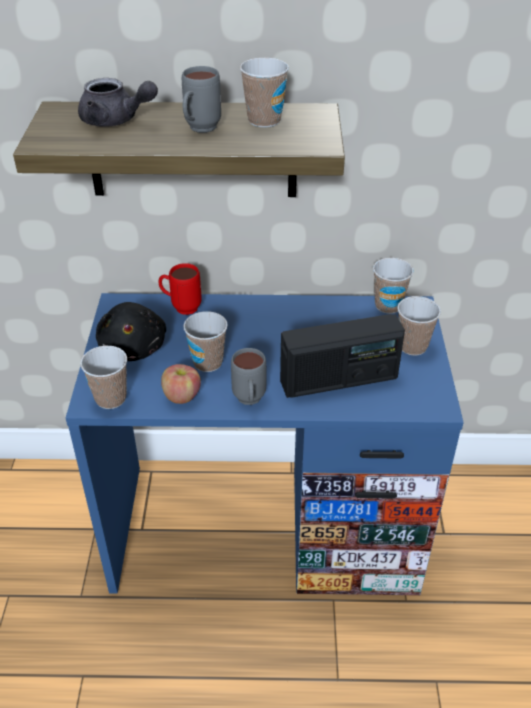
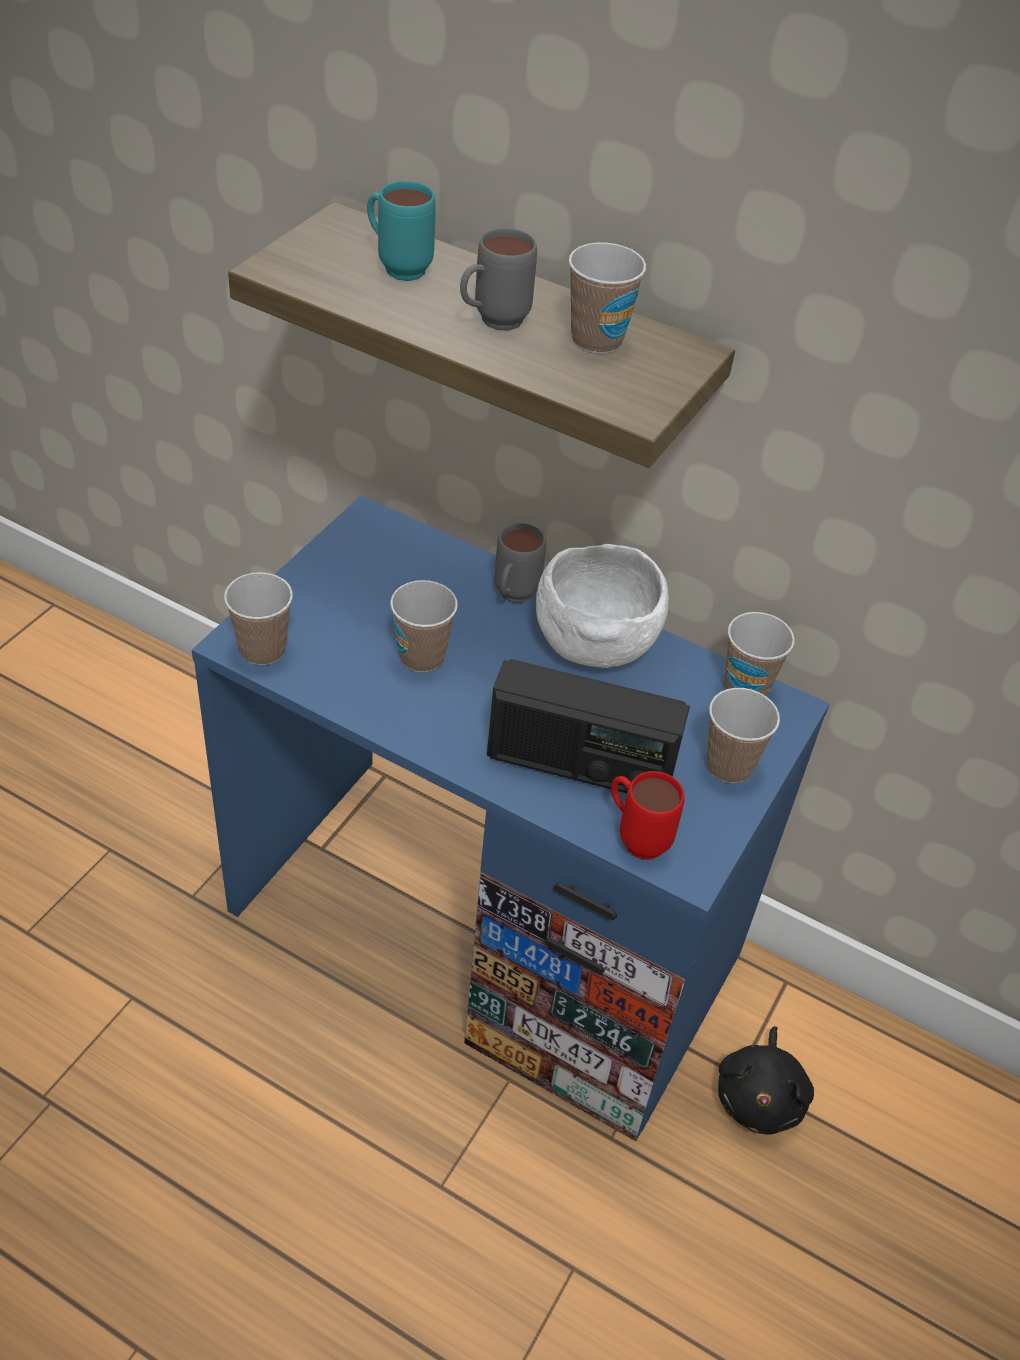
camera: 25 degrees right, 5 degrees up
grey teapot [78,78,158,127] -> turquoise mug [367,181,436,281]
black plush toy [96,302,166,361] -> black plush toy moved to [718,1026,814,1135]
red mug [158,263,202,315] -> red mug moved to [611,771,684,860]
apple [161,364,201,404] -> none
grey mug [231,348,266,405] -> grey mug moved to [494,523,546,603]
none -> white bowl [536,544,669,668]

